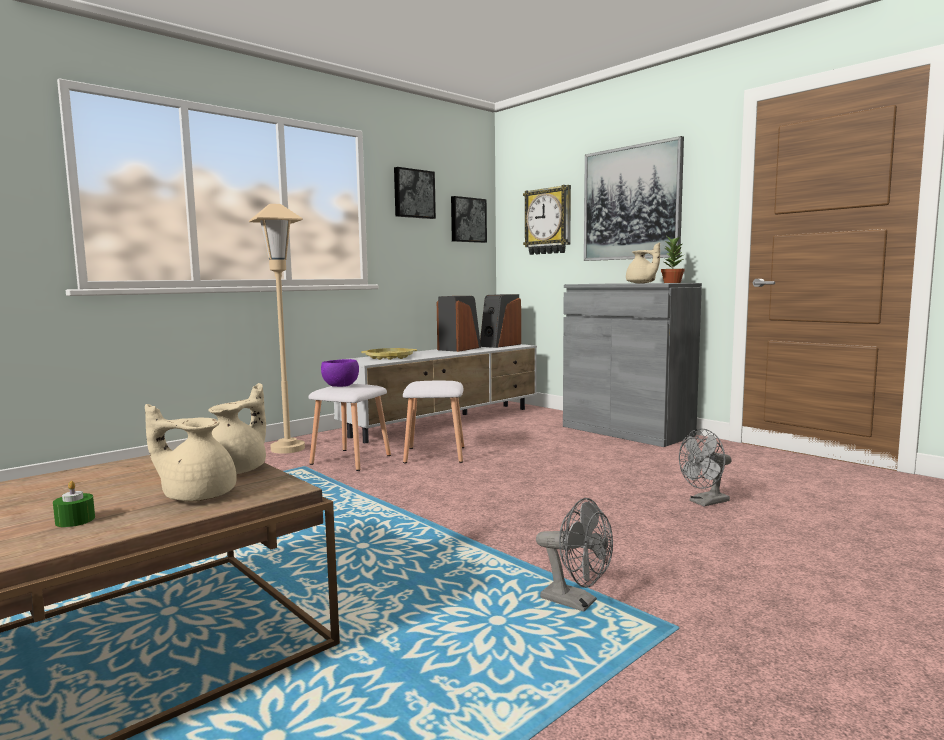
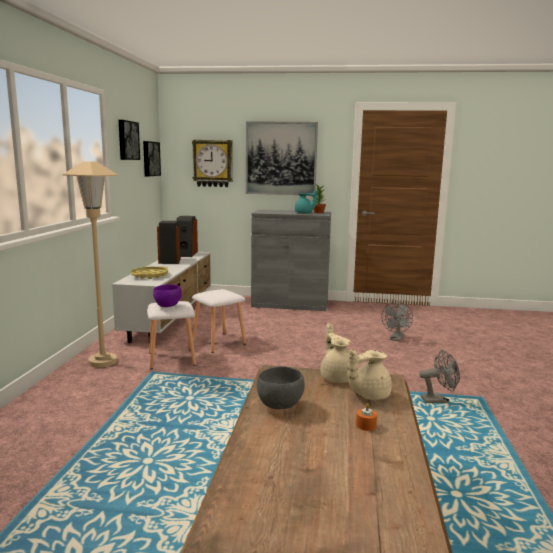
camera: 40 degrees left, 5 degrees up
green candle [53,481,95,527] -> orange candle [356,403,377,431]
beige teapot [626,242,660,283] -> turquoise teapot [295,189,318,213]
none -> grey bowl [256,367,305,409]

